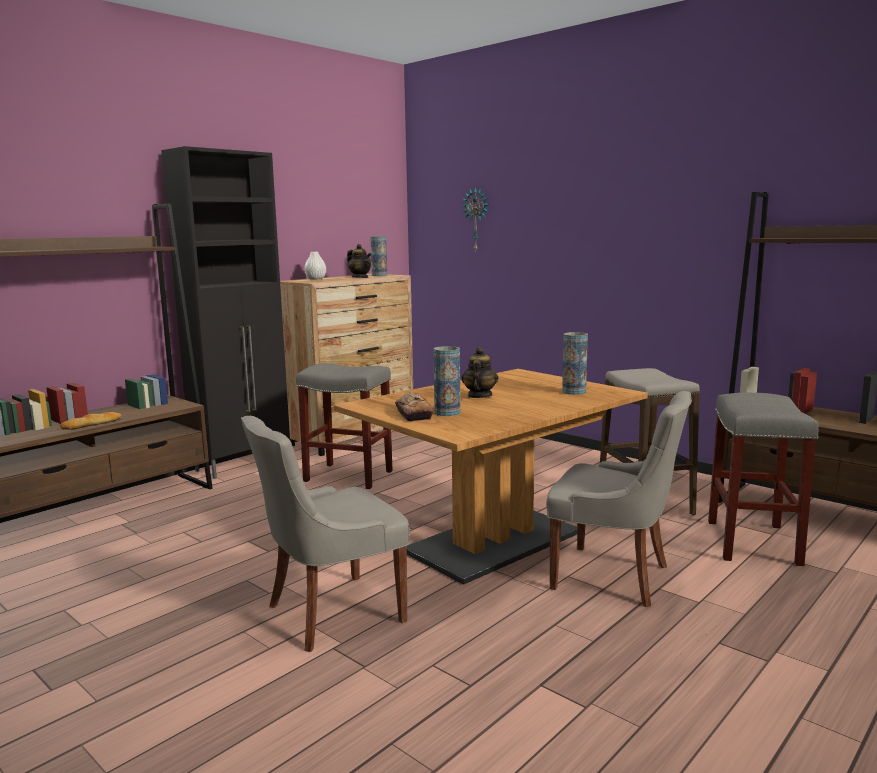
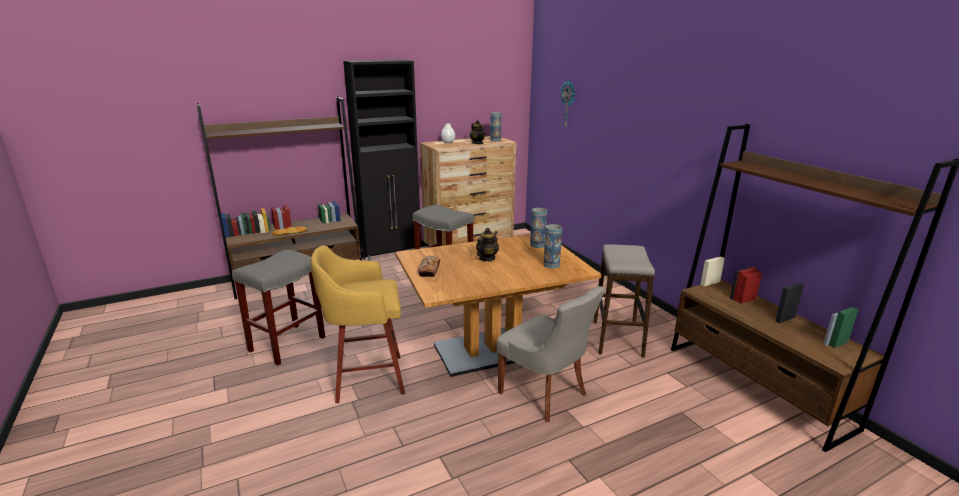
camera: 20 degrees right, 10 degrees up
grey chair [241,416,410,652] -> yellow stool [310,245,405,403]
vase [433,346,460,416] -> vase moved to [530,208,547,248]
grey stool [708,392,819,566] -> grey stool moved to [232,250,325,365]

